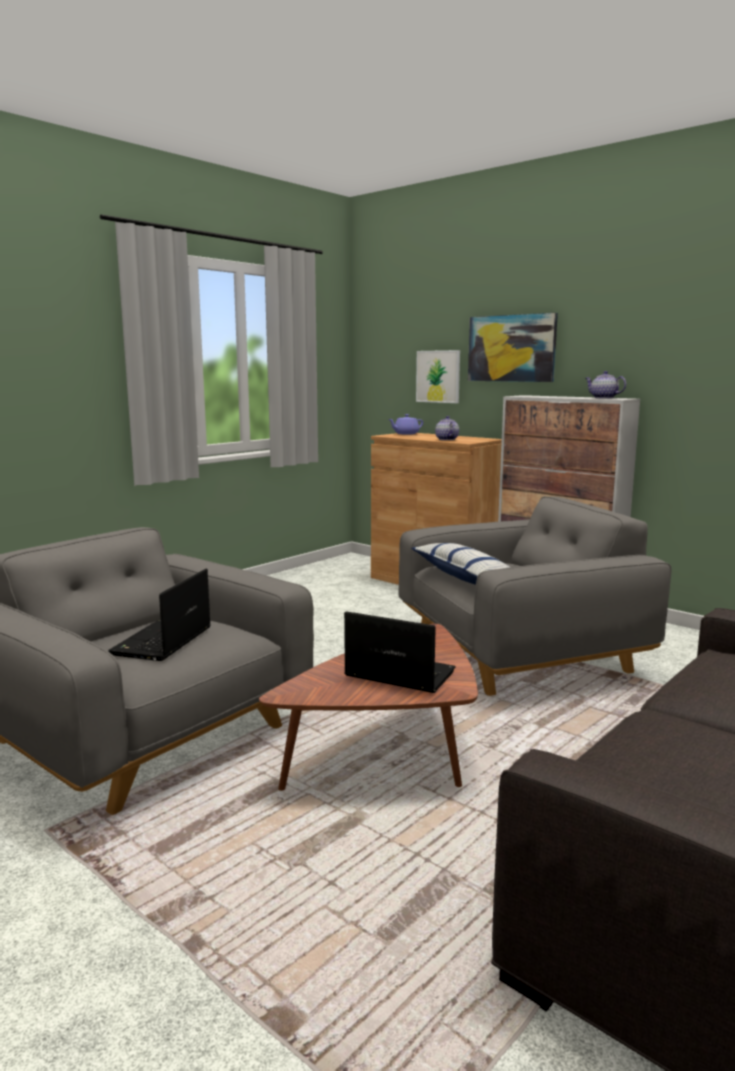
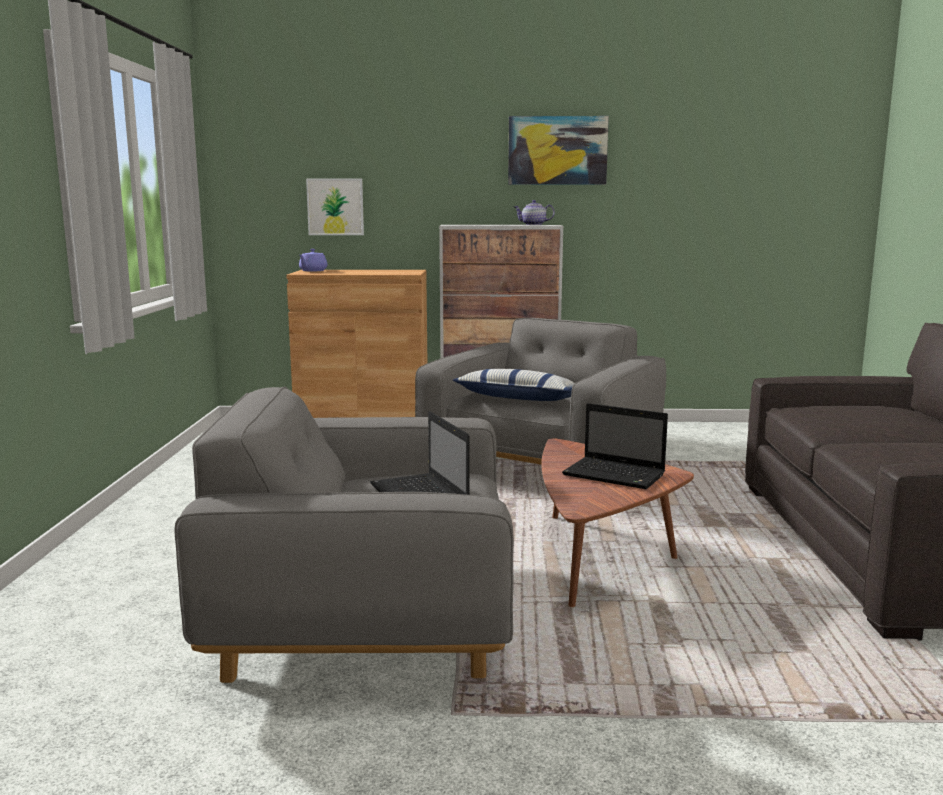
camera: 40 degrees left, 0 degrees up
laptop [344,611,456,693] -> laptop turned 135 degrees counterclockwise [562,403,668,489]
teapot [435,416,459,440] -> none
picture [468,313,558,382] -> picture moved to [508,116,609,185]

